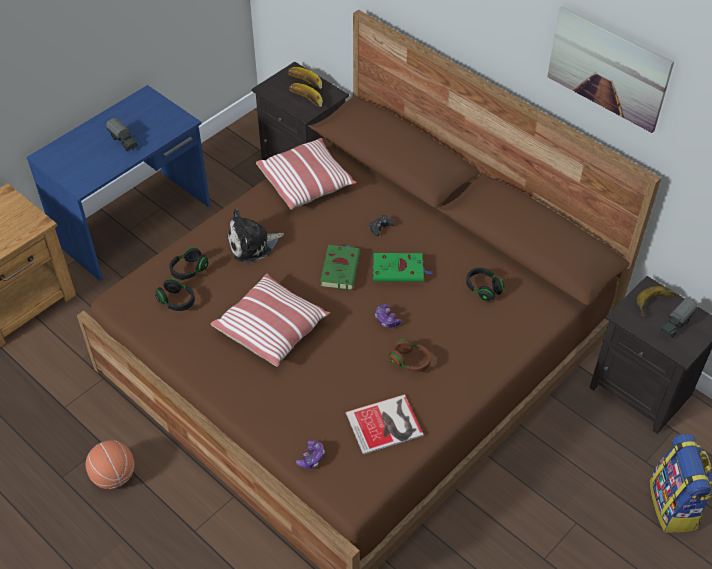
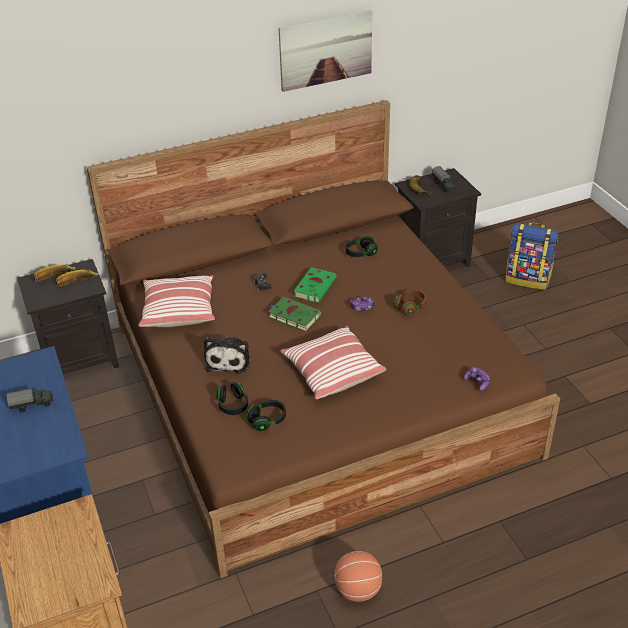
camera: 65 degrees left, 10 degrees down
book [346,394,424,455] -> none

